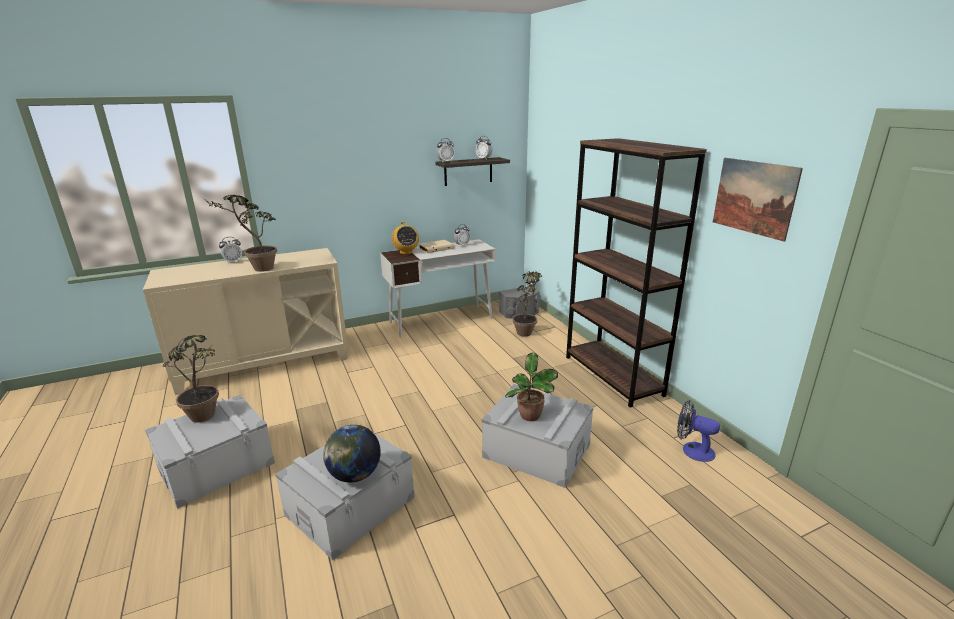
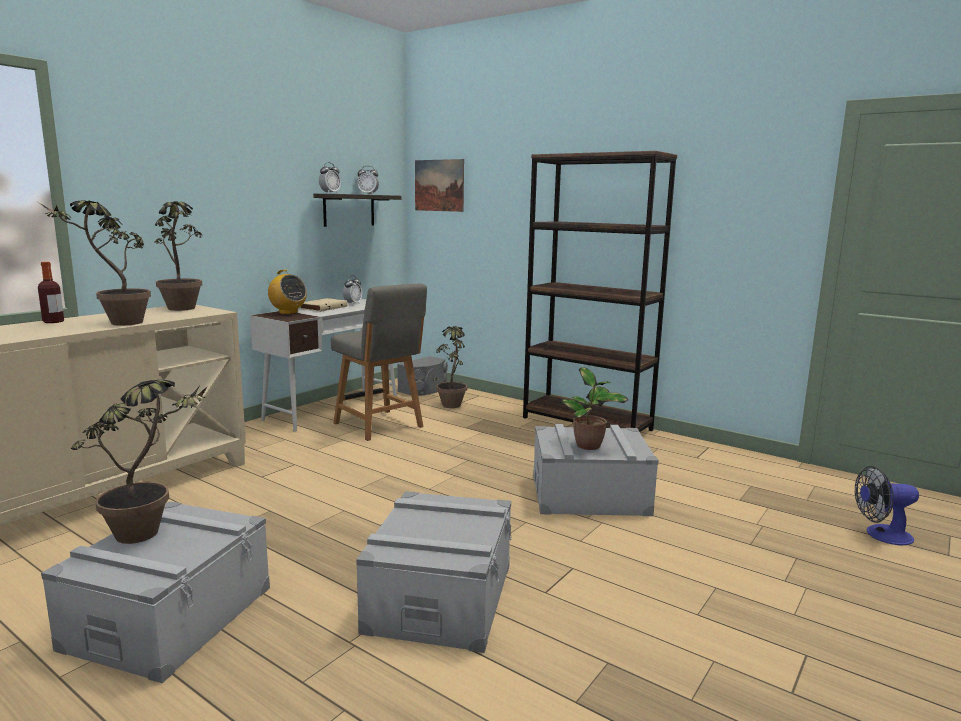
camera: 30 degrees left, 10 degrees down
alarm clock [219,237,242,264] -> bottle [38,262,64,323]
globe [323,425,381,483] -> none
fan [677,400,720,462] -> fan moved to [855,466,919,546]
picture [713,158,803,241] -> picture moved to [415,159,464,212]
none -> potted plant [154,201,202,311]
none -> grey chair [331,284,427,441]

